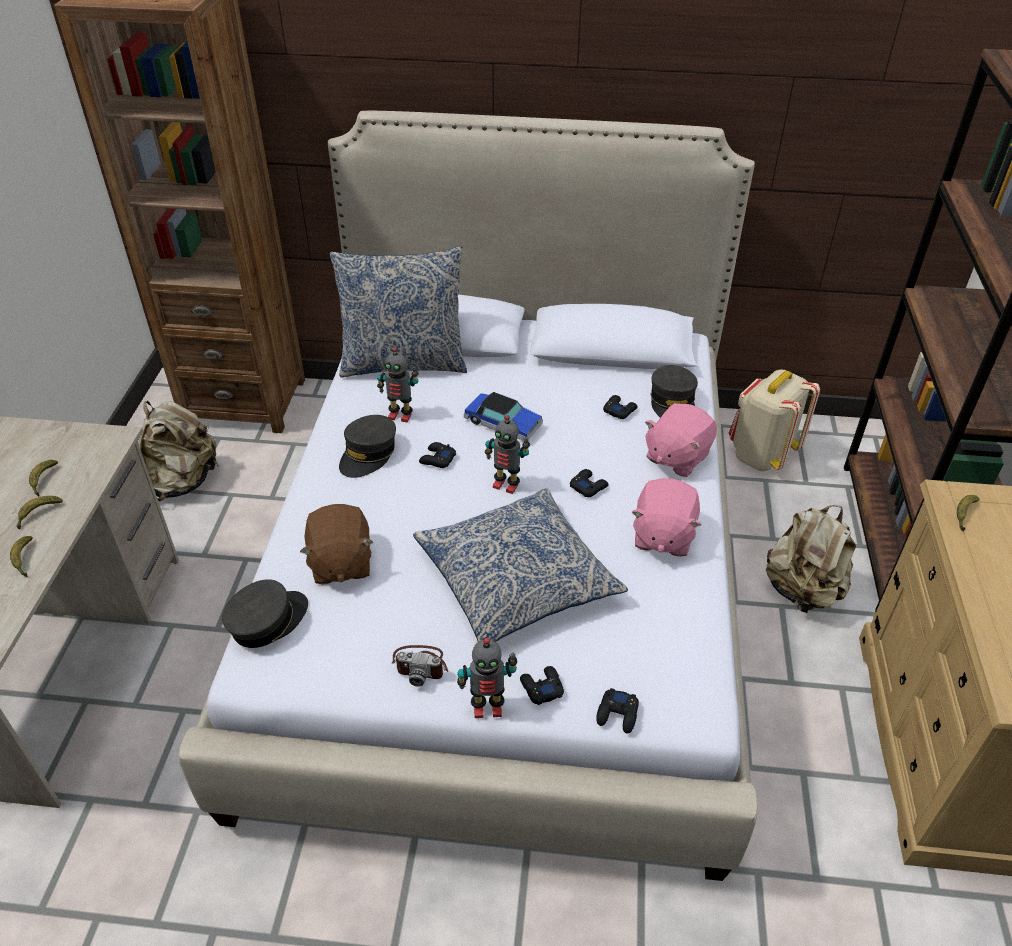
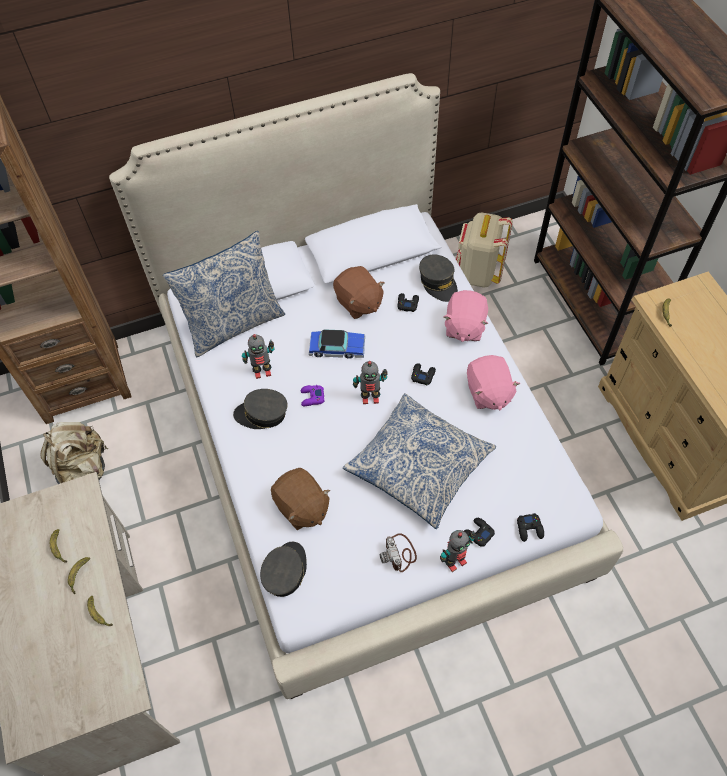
camera: 25 degrees left, 15 degrees up
grey cap [339,415,396,478] -> grey cap turned 90 degrees clockwise [233,389,288,429]
camera [392,645,448,687] -> camera turned 90 degrees clockwise [379,533,417,572]
black game controller [419,442,456,468] -> purple game controller [301,385,325,406]
beige backpack [765,505,856,613] -> none
none -> brown plush toy [333,266,385,319]

